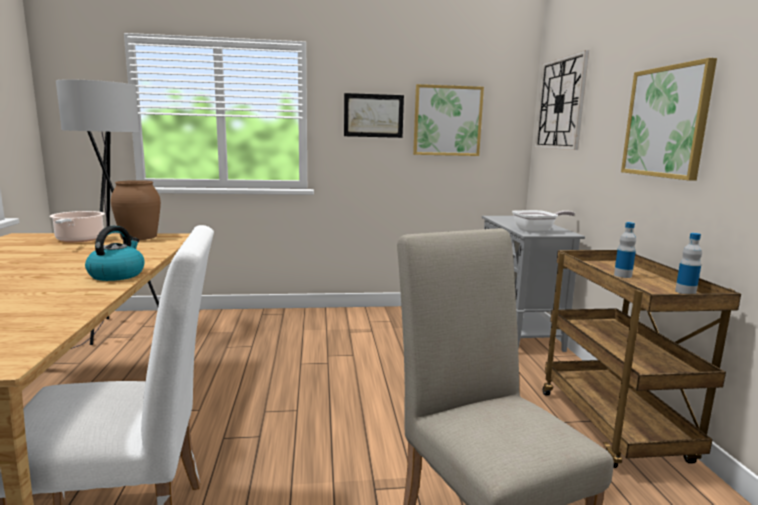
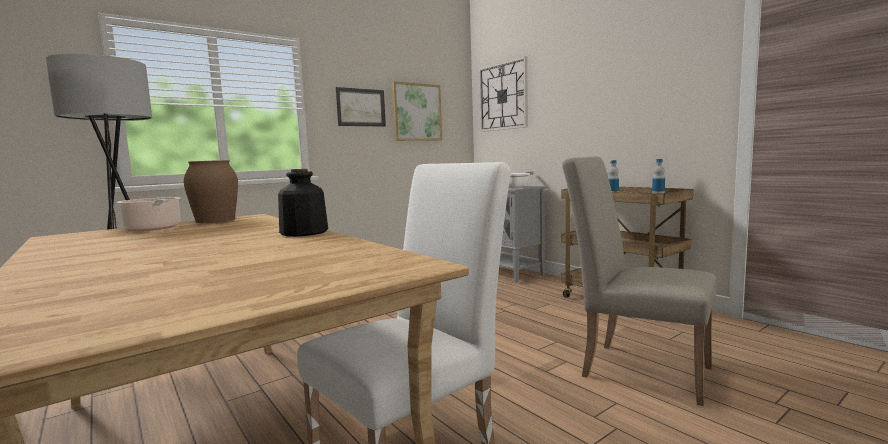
camera: 30 degrees left, 5 degrees down
kettle [85,226,144,281] -> bottle [278,169,328,236]
picture [621,58,717,181] -> none

